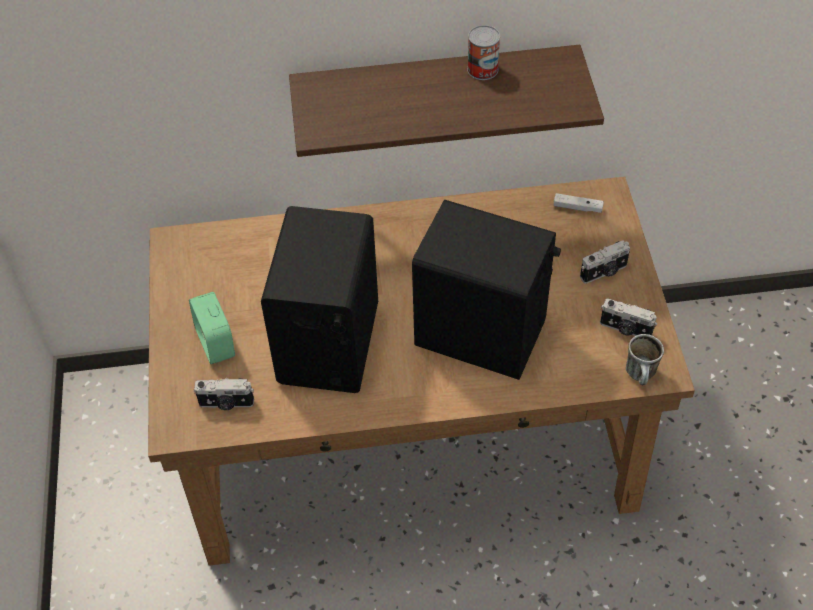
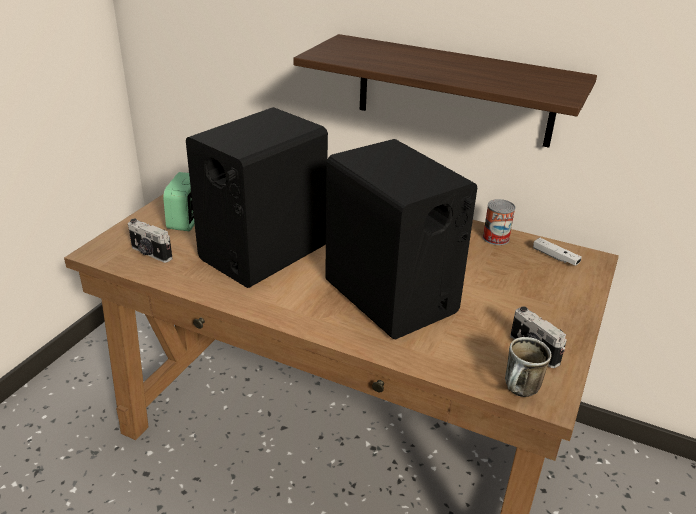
camera: 30 degrees right, 20 degrees down
can [467,25,500,80] -> can moved to [483,199,516,245]
camera [580,240,630,283] -> none

